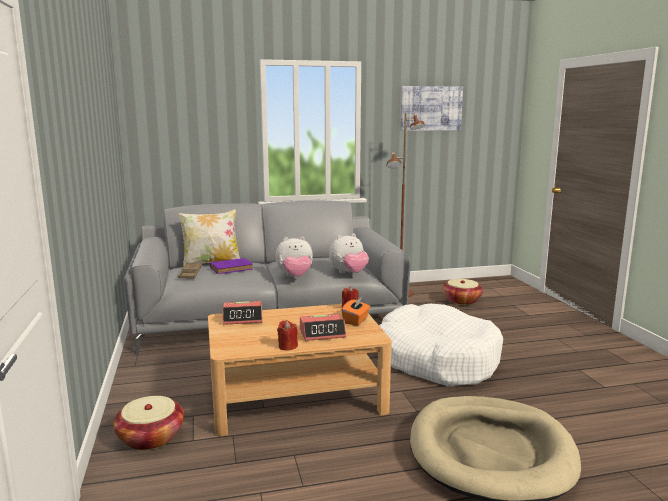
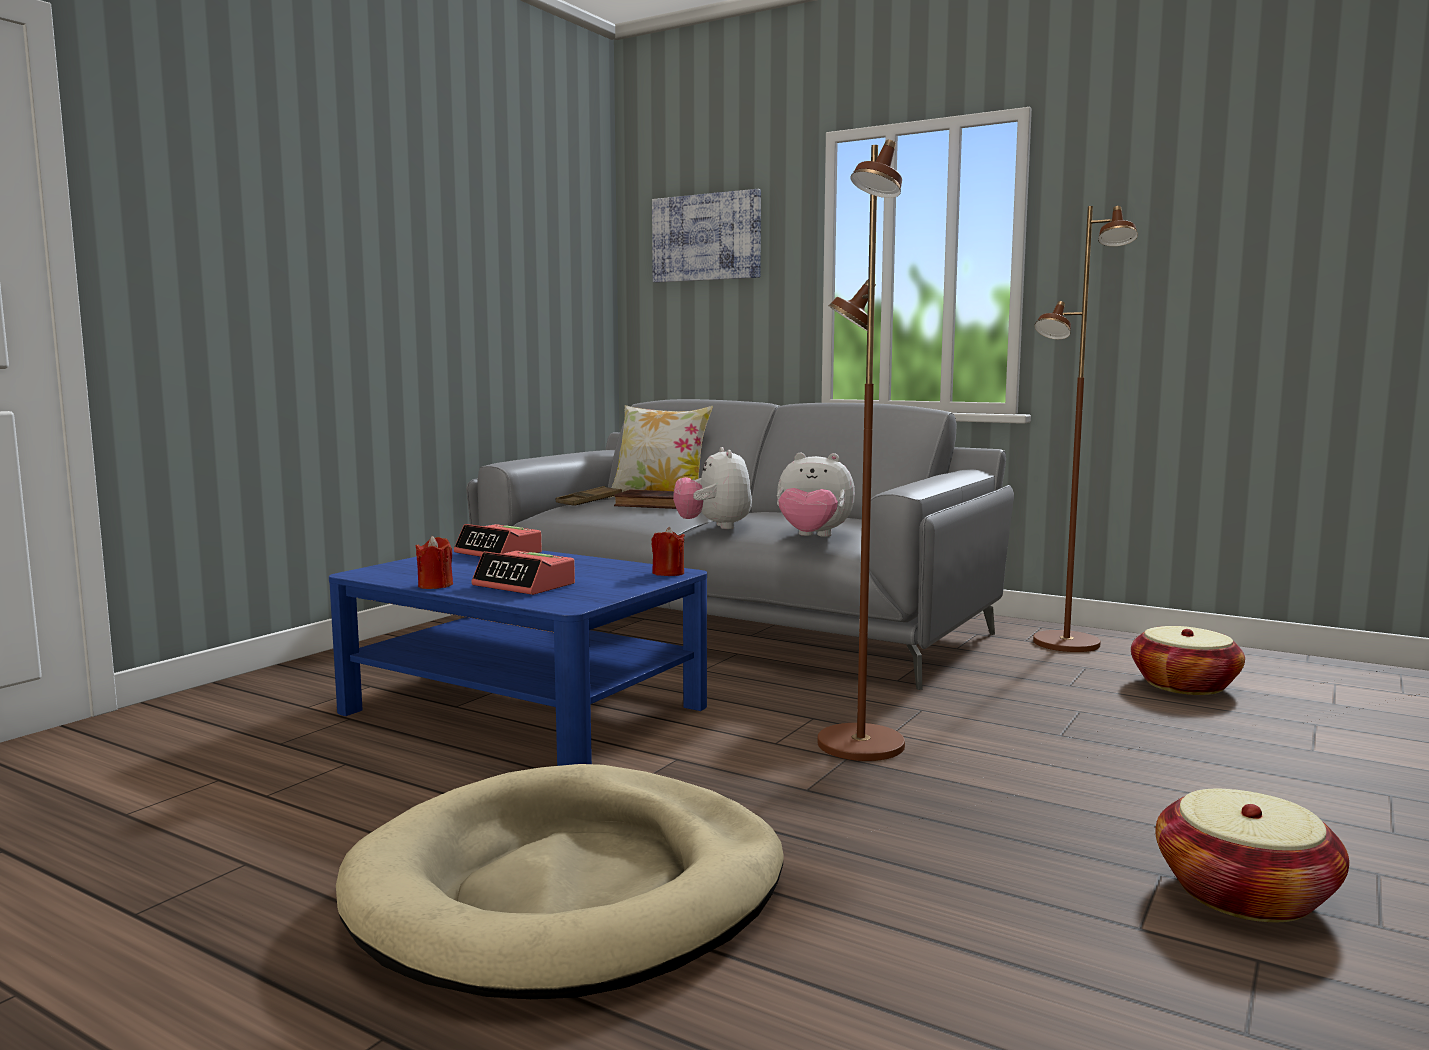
camera: 45 degrees right, 5 degrees down
basket [113,396,184,450] -> basket moved to [1155,789,1349,922]
beige coffee table [208,304,392,436] -> blue coffee table [329,549,707,766]
purple book [210,258,253,274] -> brown book [614,490,676,509]
plush toy [275,237,313,277] -> plush toy turned 45 degrees clockwise [673,447,752,529]
orange tissue box [341,297,370,326] -> none
white dog bed [379,304,503,387] -> brown floor lamp [817,140,905,761]
picture [400,86,463,131] -> picture moved to [652,189,761,283]

